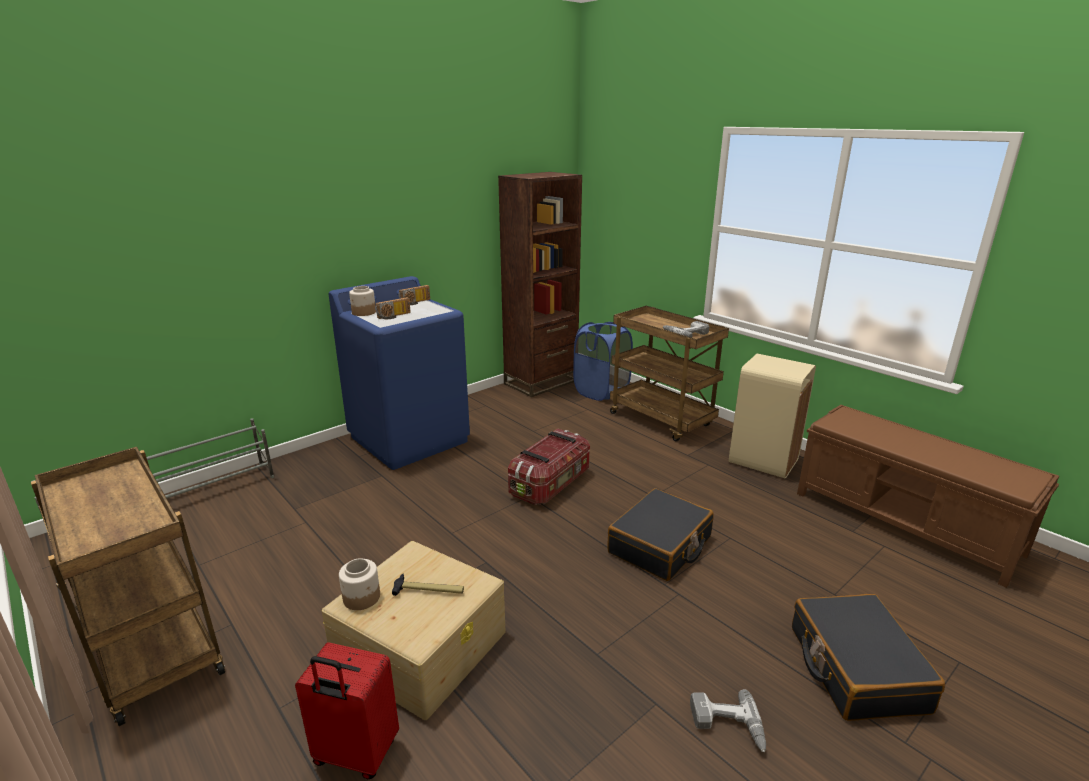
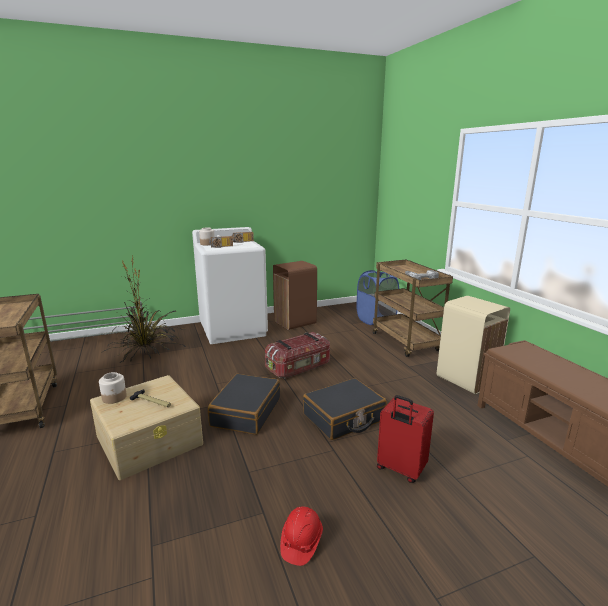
camera: 20 degrees right, 5 degrees down
red suitcase [295,643,399,779] -> red suitcase moved to [377,395,434,483]
blue washing machine [329,276,470,470] -> white washing machine [192,227,268,344]
brown bookcase [498,172,582,397] -> none
power drill [690,689,766,752] -> red hard hat [280,507,323,566]
black suitcase [792,594,945,721] -> black suitcase moved to [208,374,280,435]
none -> potted plant [99,257,186,365]
none -> brown trash can [273,261,317,330]

